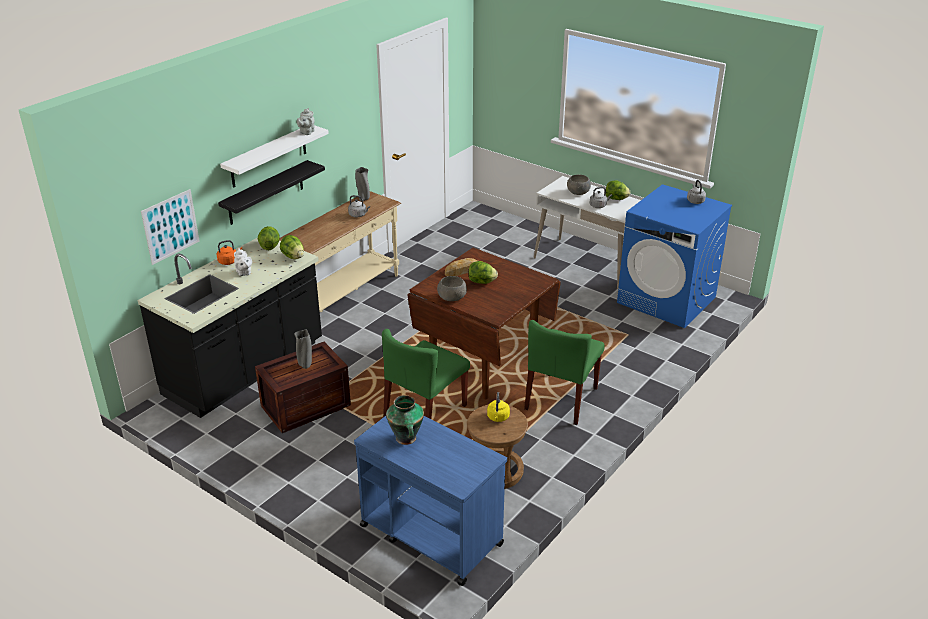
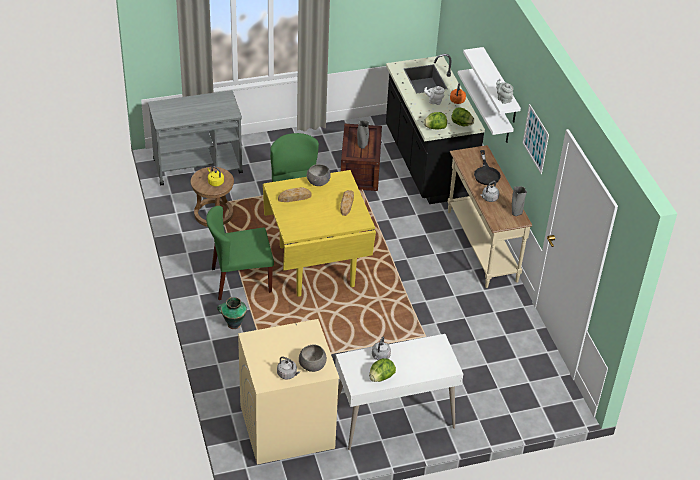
camera: 125 degrees right, 10 degrees up
picture [141,189,199,265] -> picture moved to [523,104,549,174]
black shelf [218,160,325,225] -> white shelf [458,69,514,143]
blue cart [354,416,507,586] -> grey cart [148,90,243,185]
vase [386,395,424,445] -> vase moved to [217,297,247,329]
brown dining table [407,248,561,399] -> yellow dining table [263,170,376,297]
lettuce [469,261,498,284] -> none
green chair [524,320,605,425] -> green chair turned 75 degrees counterclockwise [206,206,274,300]
grey bowl [567,175,591,195] -> grey bowl moved to [299,345,327,372]
blue washing machine [617,184,732,328] -> beige washing machine [238,319,340,465]
none -> bread [278,187,312,202]
none -> black frying pan [474,150,501,185]

